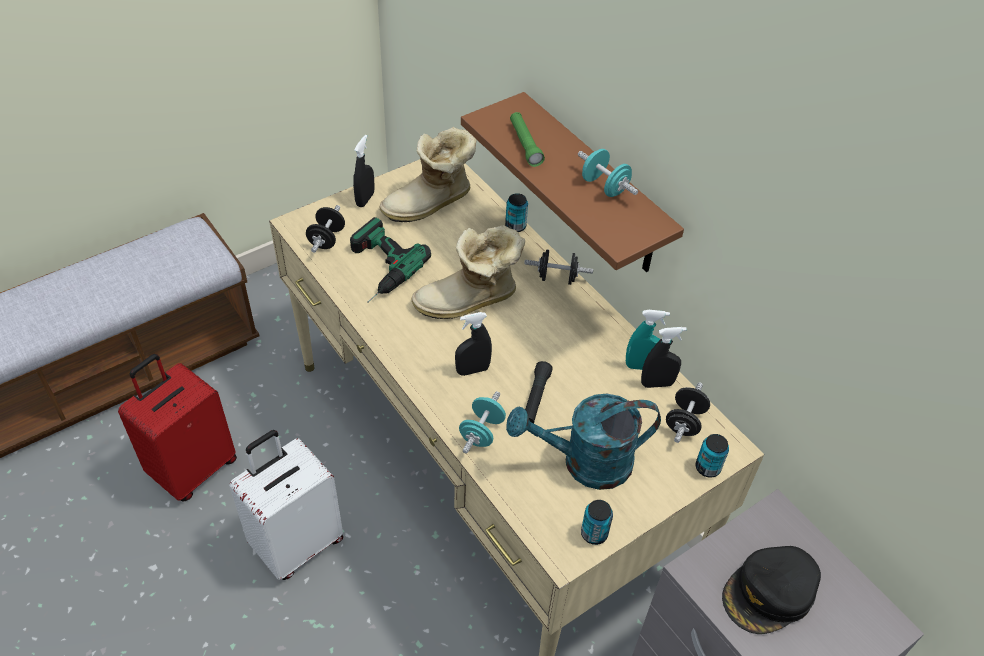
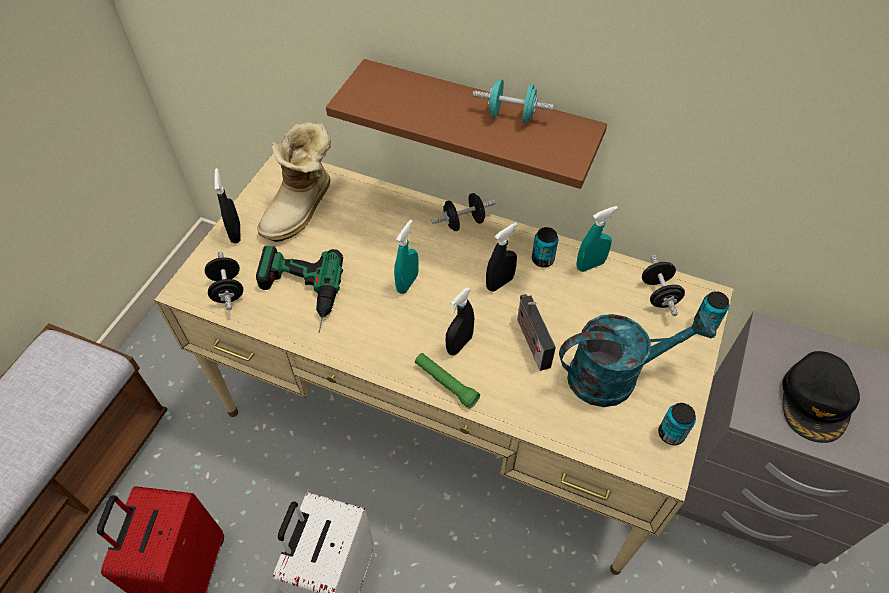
camera: 30 degrees left, 5 degrees up
boot [411,225,525,319] -> turquoise spray bottle [394,220,419,294]
turquoise dumbbell [459,391,506,454] -> none
can [505,193,528,232] -> can moved to [532,227,558,267]
turquoise watering can [506,394,661,490] -> turquoise watering can turned 150 degrees counterclockwise [559,310,716,407]
green flashlight [510,112,545,167] -> green flashlight moved to [415,353,480,409]
black flashlight [525,361,553,423] -> radio [517,294,556,371]
black spray bottle [641,327,687,388] -> black spray bottle moved to [486,222,518,292]

